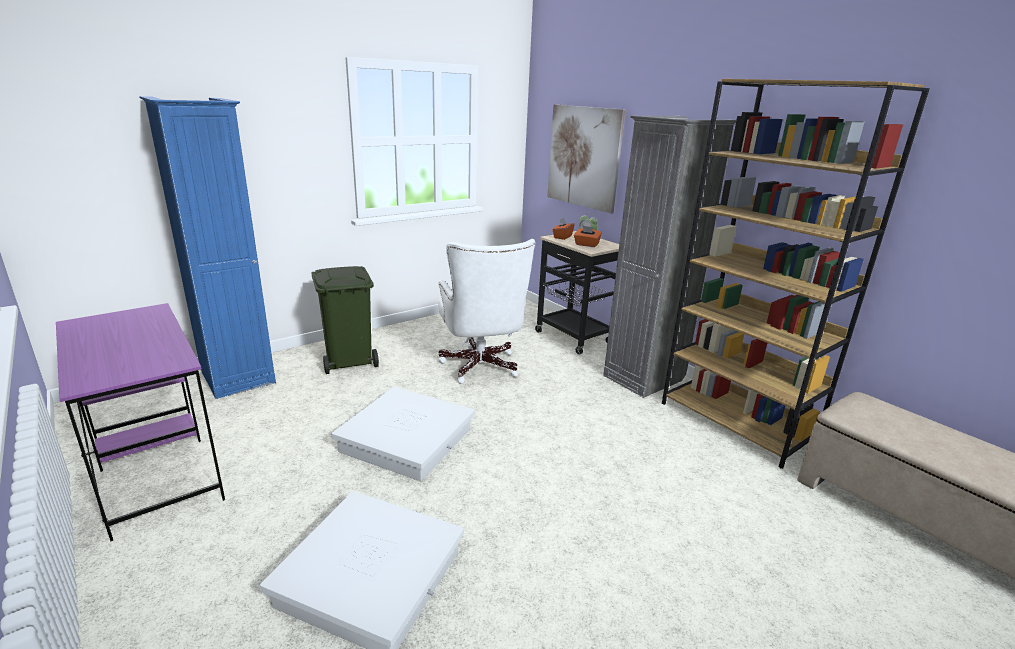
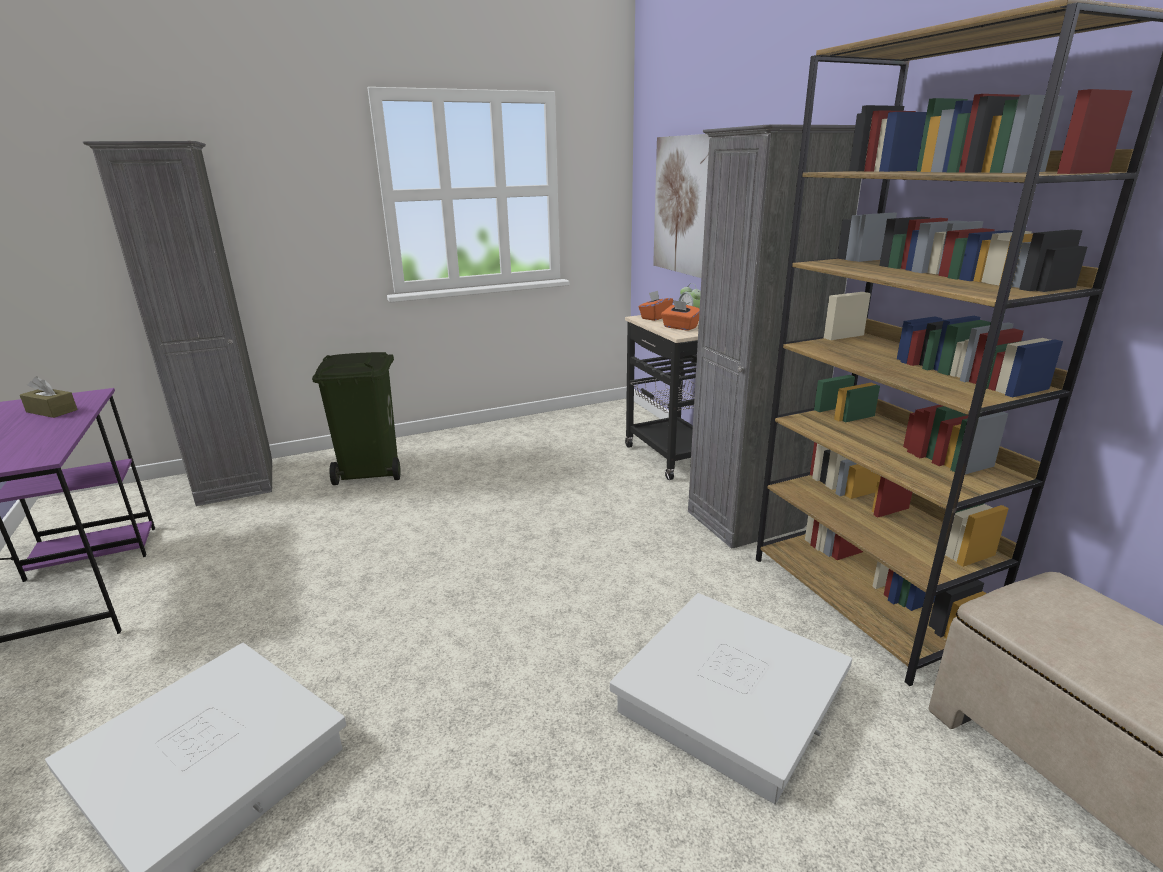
camera: 15 degrees right, 0 degrees up
blue cabinet [139,96,276,399] -> grey cabinet [82,141,273,506]
white storage box [331,387,475,481] -> white storage box moved to [610,593,852,804]
white office chair [438,239,535,384] -> none
none -> brown tissue box [20,376,78,418]

